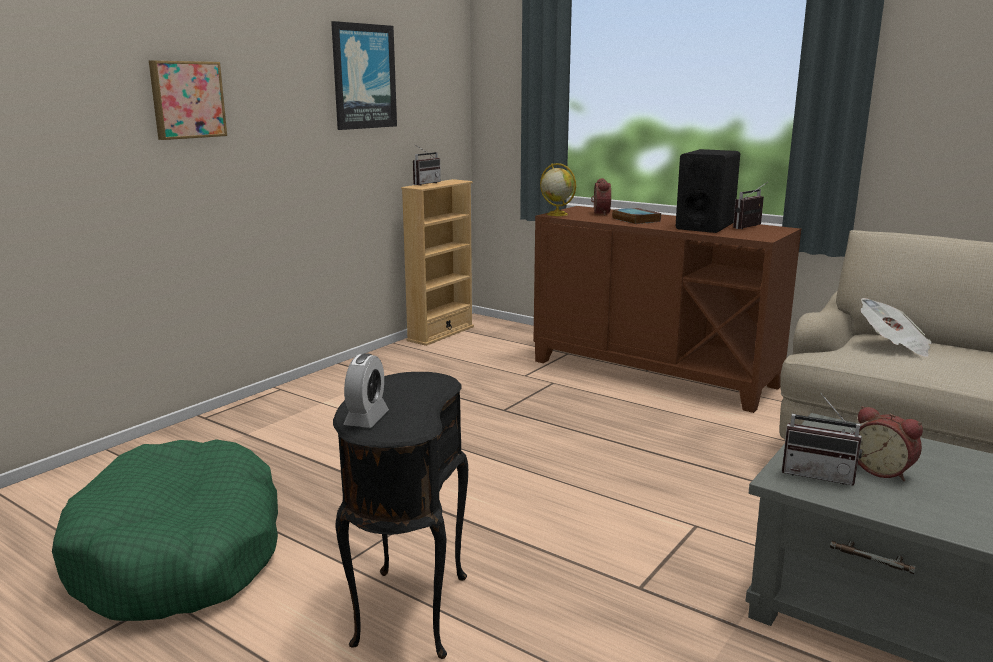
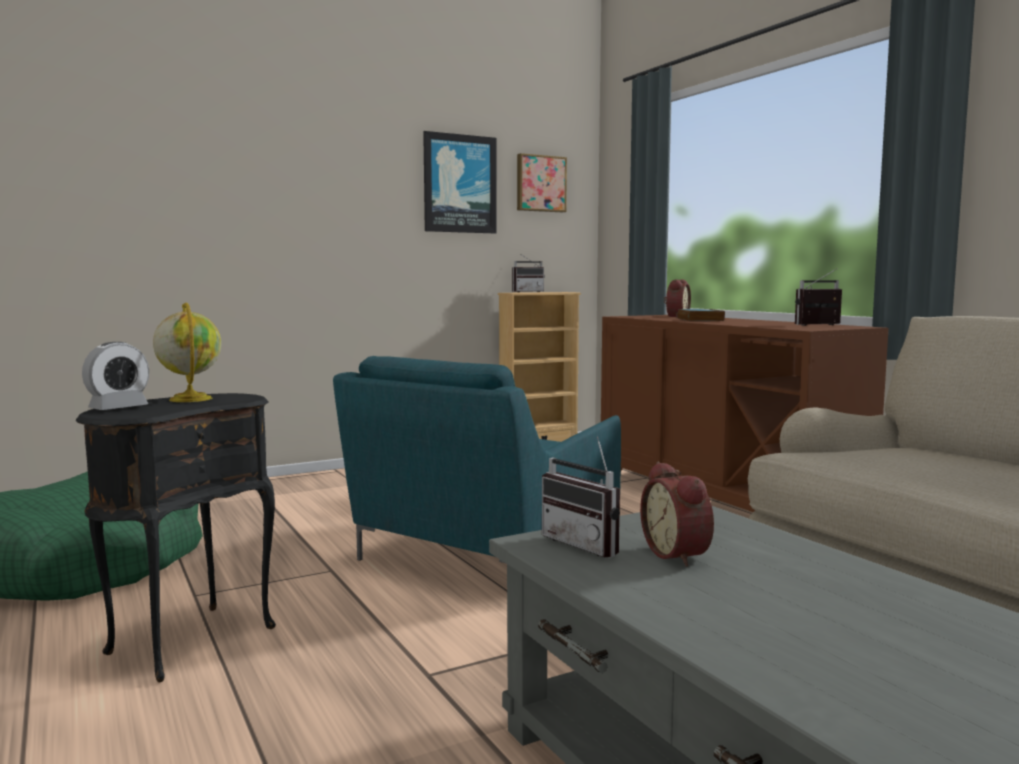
camera: 25 degrees right, 10 degrees down
picture [149,60,227,140] -> picture moved to [517,153,567,212]
globe [540,163,576,216] -> globe moved to [153,302,221,402]
black speaker [676,149,740,233] -> none
newspaper [861,298,932,357] -> none
none -> turquoise armchair [333,356,621,563]

